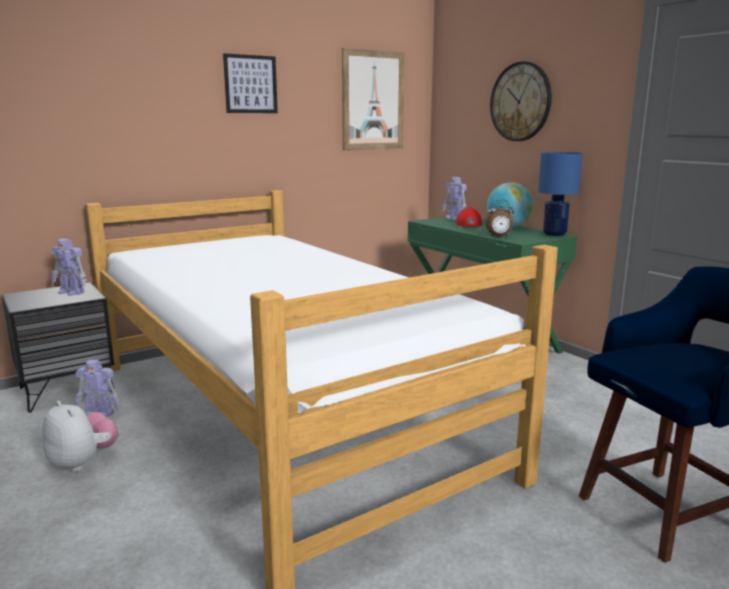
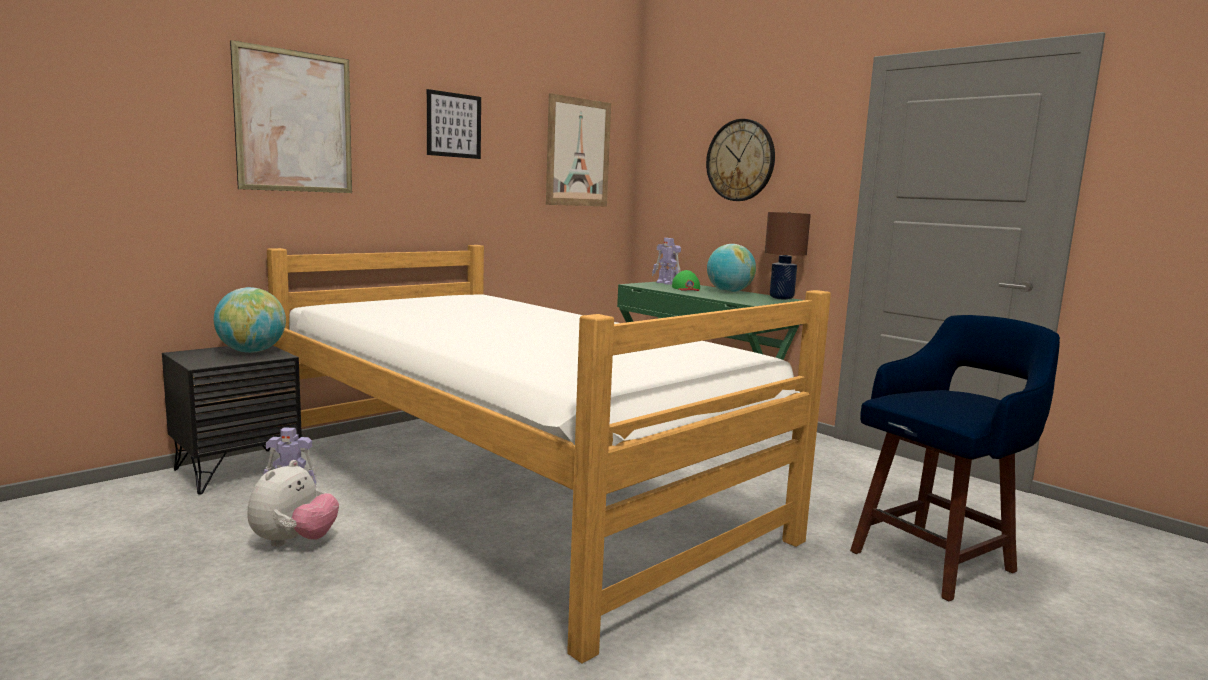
camera: 10 degrees left, 5 degrees down
plush toy [42,400,118,472] -> plush toy turned 75 degrees clockwise [248,460,339,547]
toy robot [51,239,87,296] -> globe [214,287,286,353]
red cap [456,207,482,227] -> green cap [672,270,700,291]
alarm clock [485,199,514,237] -> none
blue table lamp [538,152,583,236] -> brown table lamp [765,212,811,300]
none -> picture [230,40,352,193]

